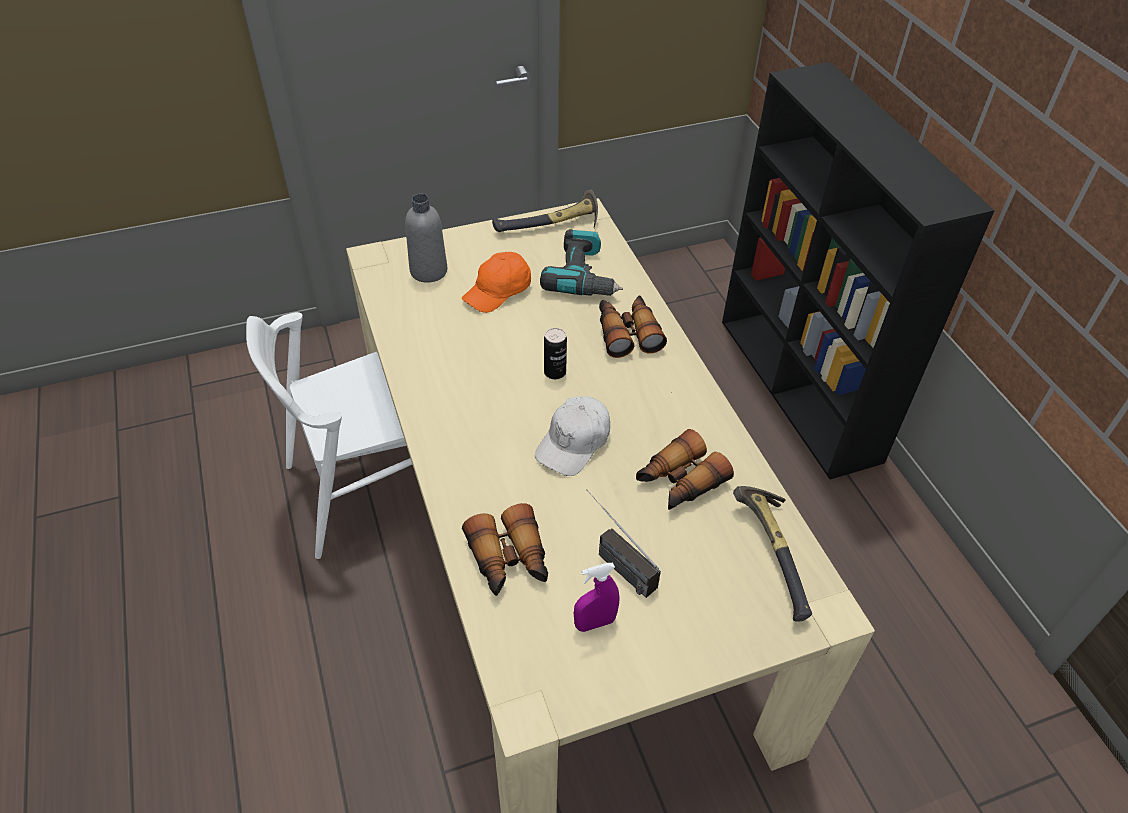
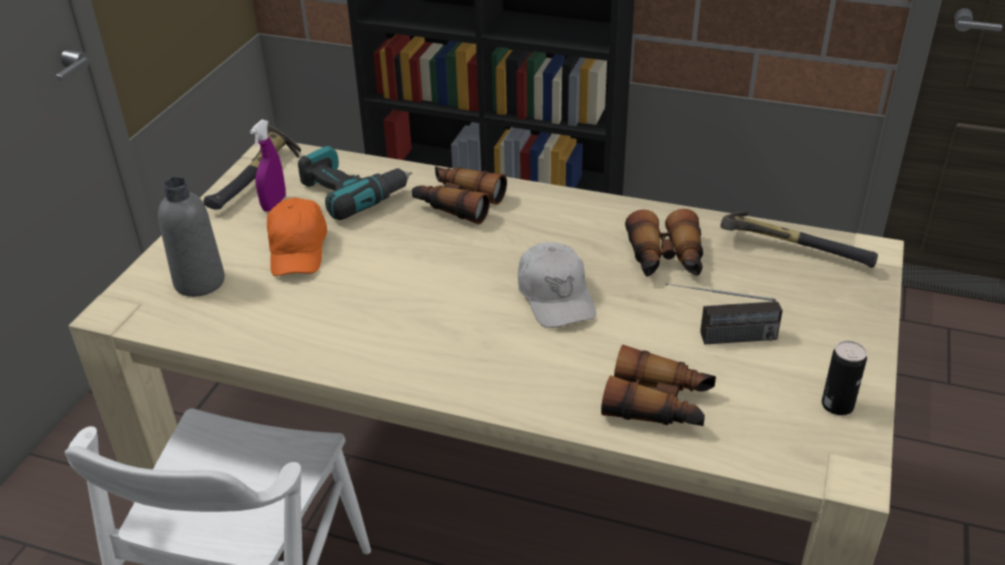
camera: 50 degrees left, 10 degrees down
can [544,328,567,379] -> can moved to [822,341,867,415]
purple spray bottle [574,563,619,632] -> purple spray bottle moved to [250,119,286,211]

